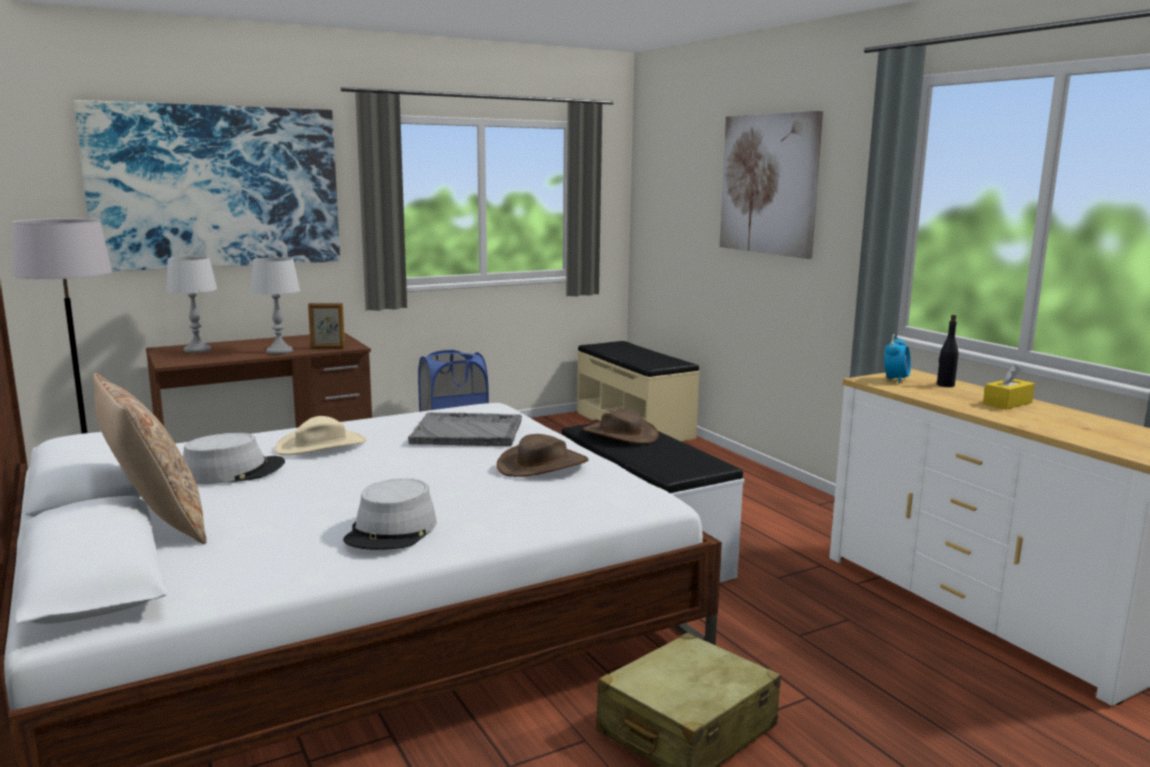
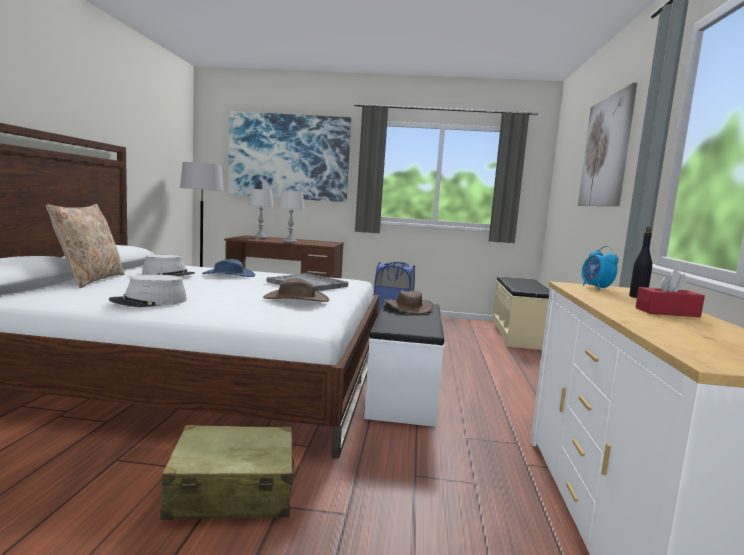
camera: 35 degrees right, 5 degrees down
beige hat [274,416,367,455] -> blue hat [202,259,255,277]
picture frame [308,303,345,348] -> none
alarm clock [884,334,911,384] -> alarm clock turned 105 degrees clockwise [582,246,619,291]
yellow tissue box [983,364,1035,410] -> red tissue box [635,270,705,317]

